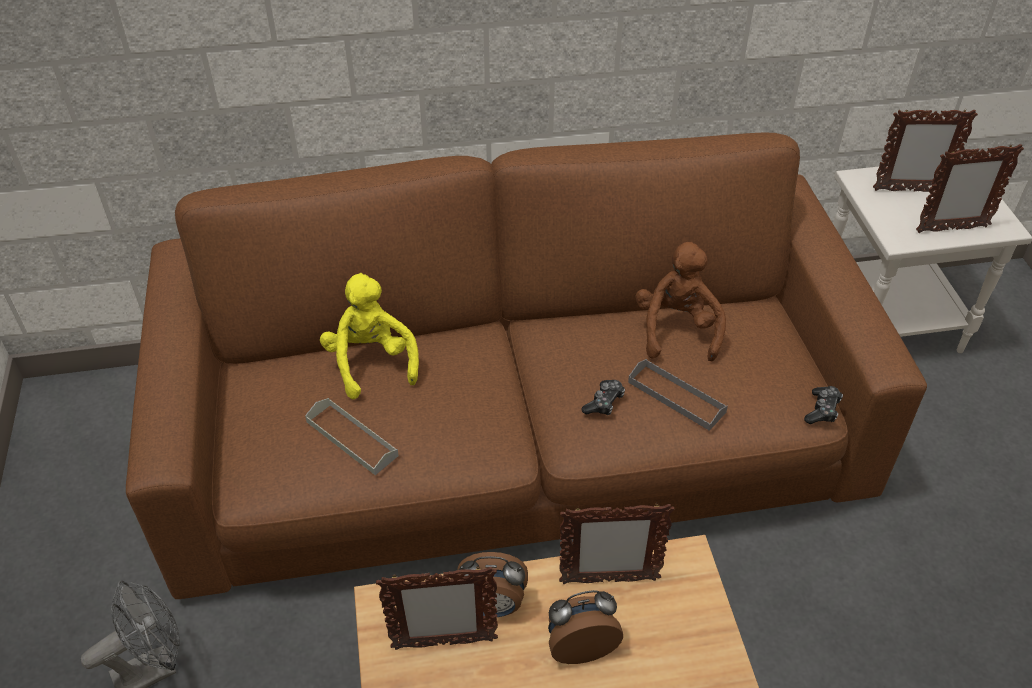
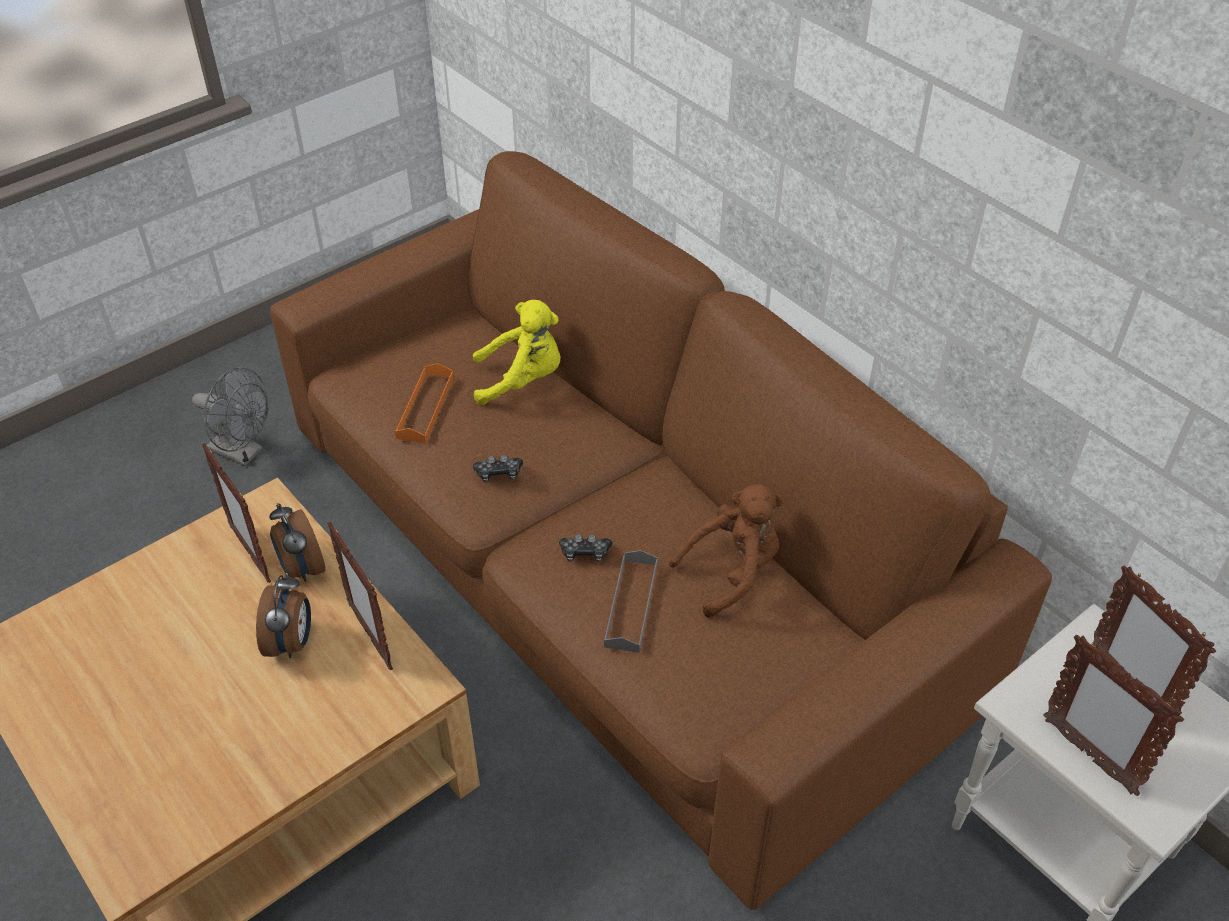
camera: 60 degrees right, 0 degrees up
grey tray [305,398,399,475] -> orange tray [395,363,454,443]
yellow plush toy [320,273,419,399] -> yellow plush toy turned 45 degrees clockwise [473,300,561,405]
alarm clock [548,590,623,664] -> alarm clock turned 45 degrees clockwise [256,573,311,658]
game controller [804,386,843,424] -> game controller moved to [473,454,523,483]

